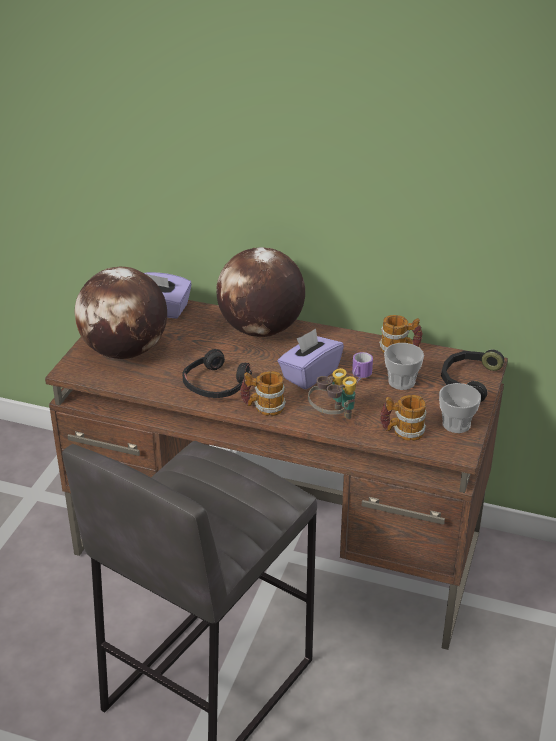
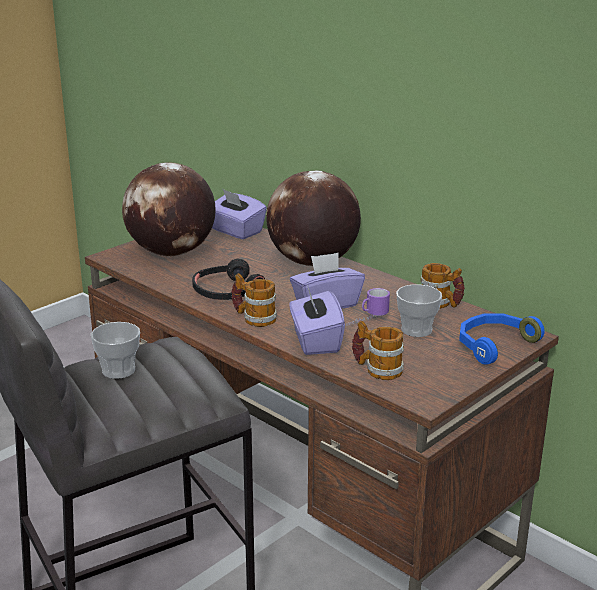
camera: 25 degrees right, 10 degrees down
binoculars [308,368,357,419] -> purple tissue box [289,285,345,355]
cup [439,383,481,433] -> cup moved to [91,322,140,379]
black headphones [441,350,504,402] -> blue headphones [459,313,545,365]

